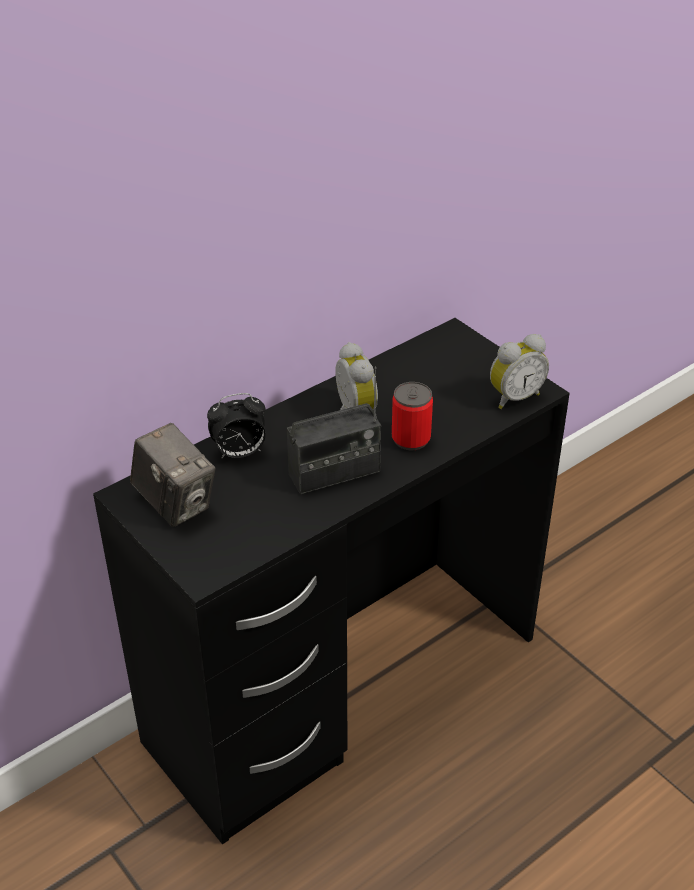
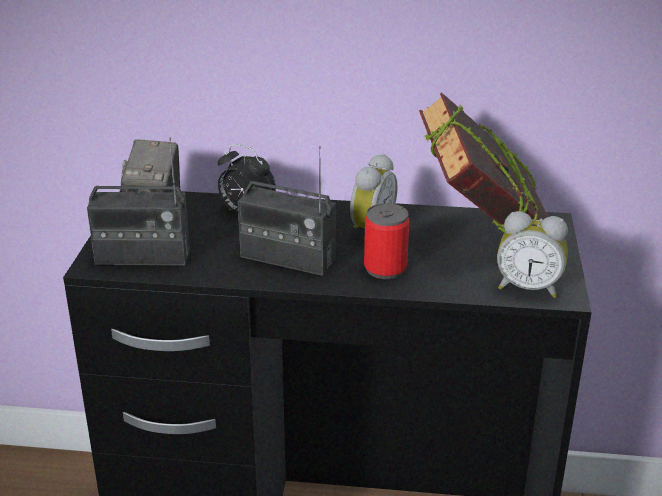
camera: 45 degrees right, 10 degrees down
none -> radio [87,138,190,266]
none -> book [419,92,548,233]

